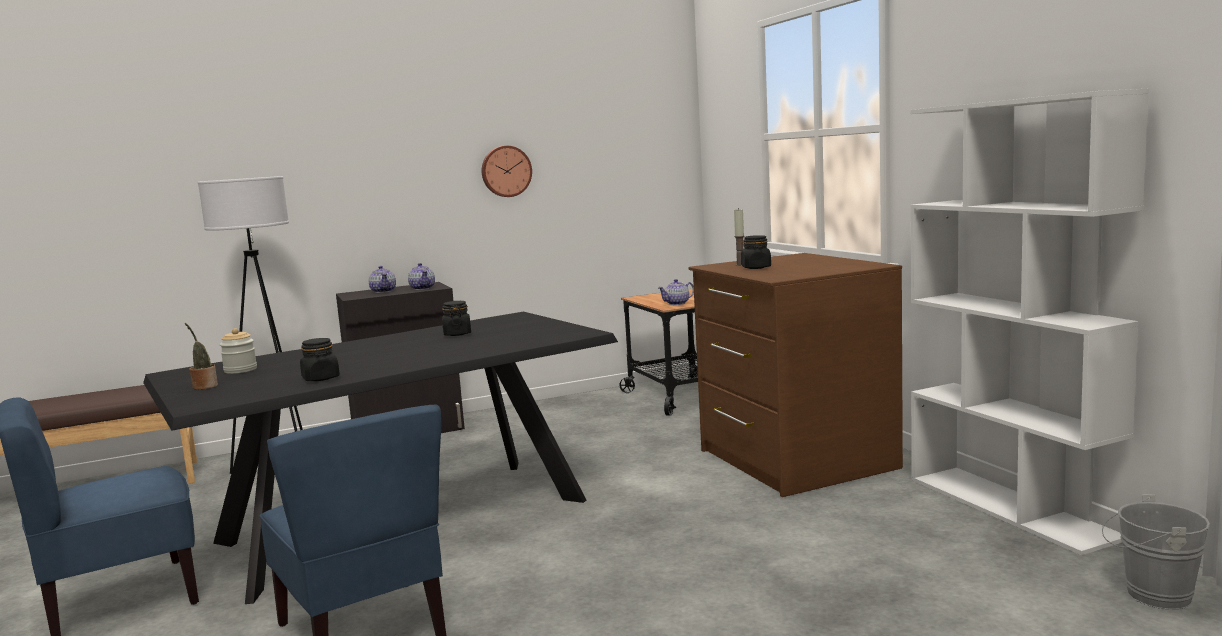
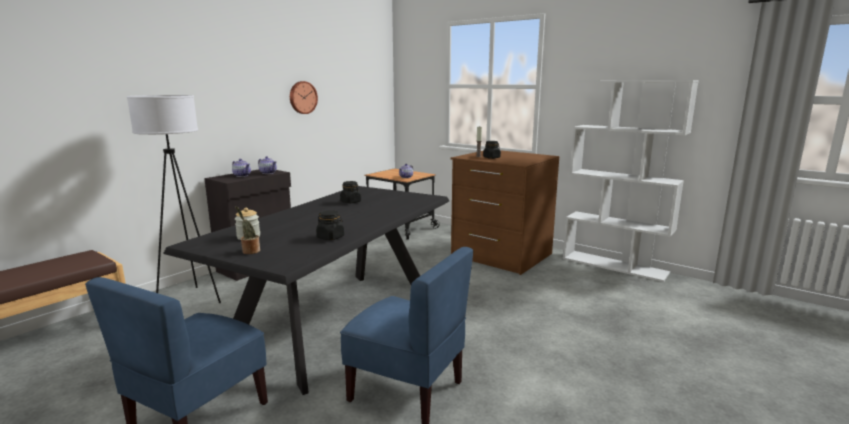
camera: 30 degrees left, 5 degrees up
grey bucket [1102,494,1210,610] -> none

